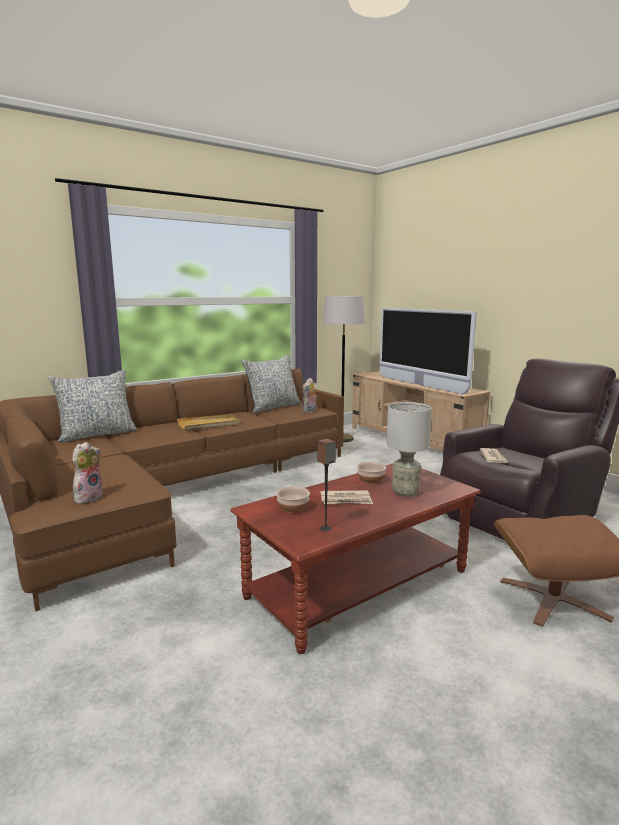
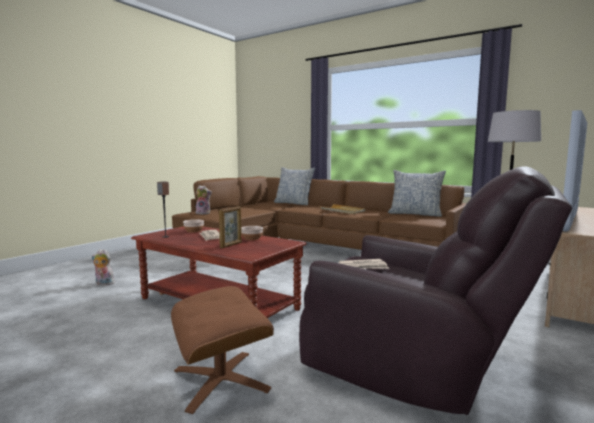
camera: 70 degrees right, 5 degrees down
plush toy [302,378,317,413] -> plush toy moved to [92,249,115,285]
grey table lamp [387,402,432,497] -> picture frame [219,206,242,248]

